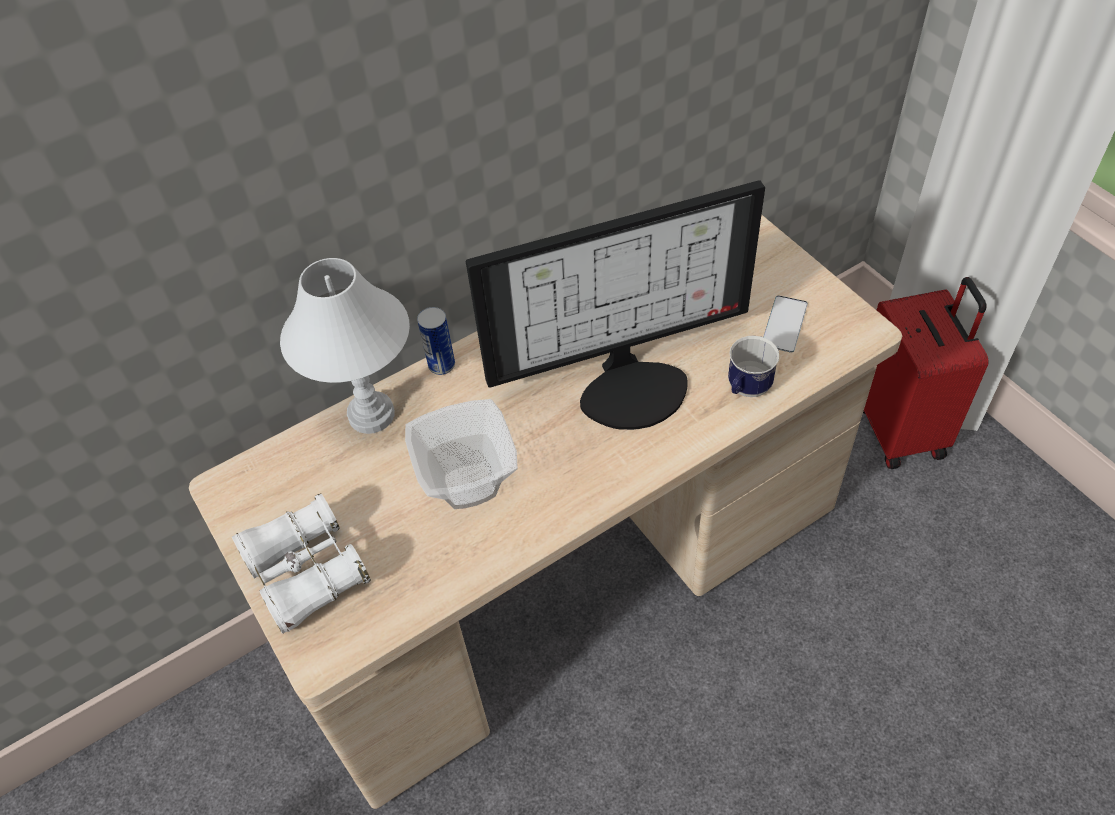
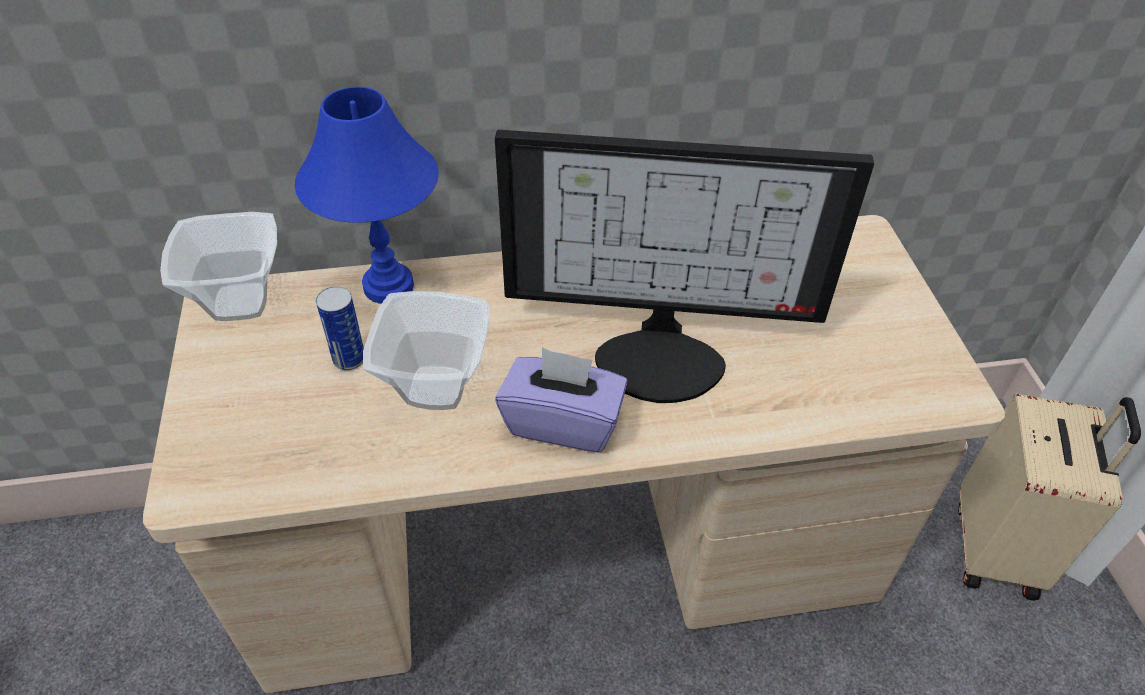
camera: 20 degrees right, 5 degrees down
white binoculars [232,494,371,634] -> none
white table lamp [280,258,410,434] -> blue table lamp [295,87,439,304]
can [417,307,455,375] -> can moved to [316,286,364,370]
mug [728,336,779,397] -> none
phone [763,295,808,353] -> none
red suitcase [863,277,989,469] -> beige suitcase [958,393,1141,601]
none -> bowl [160,212,277,321]
none -> purple tissue box [495,347,628,453]

